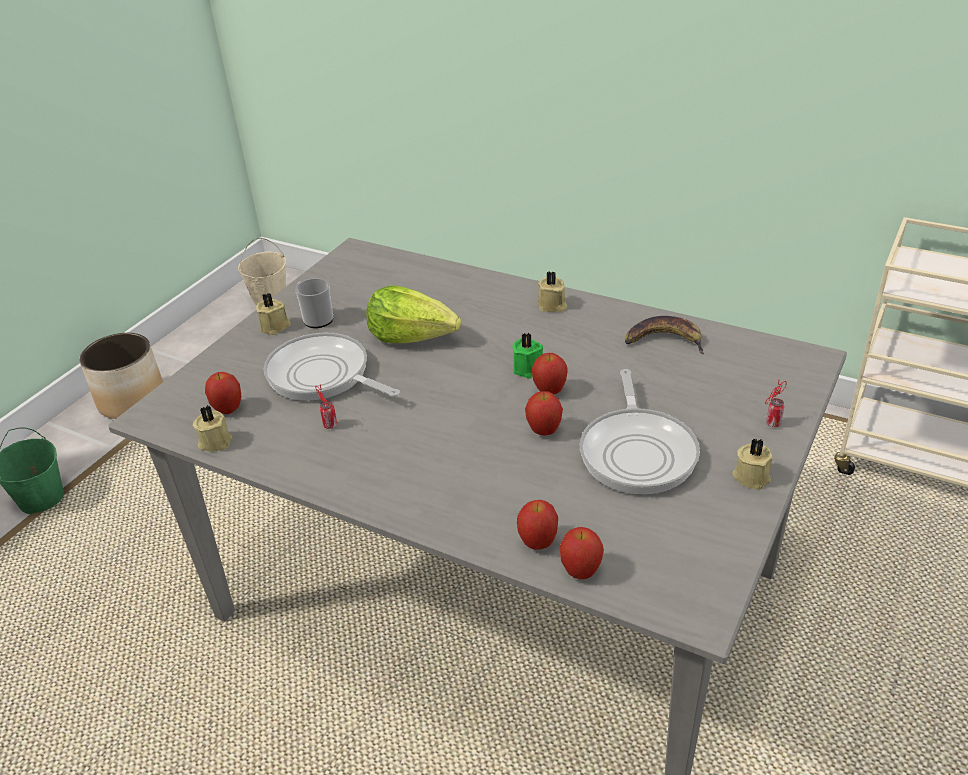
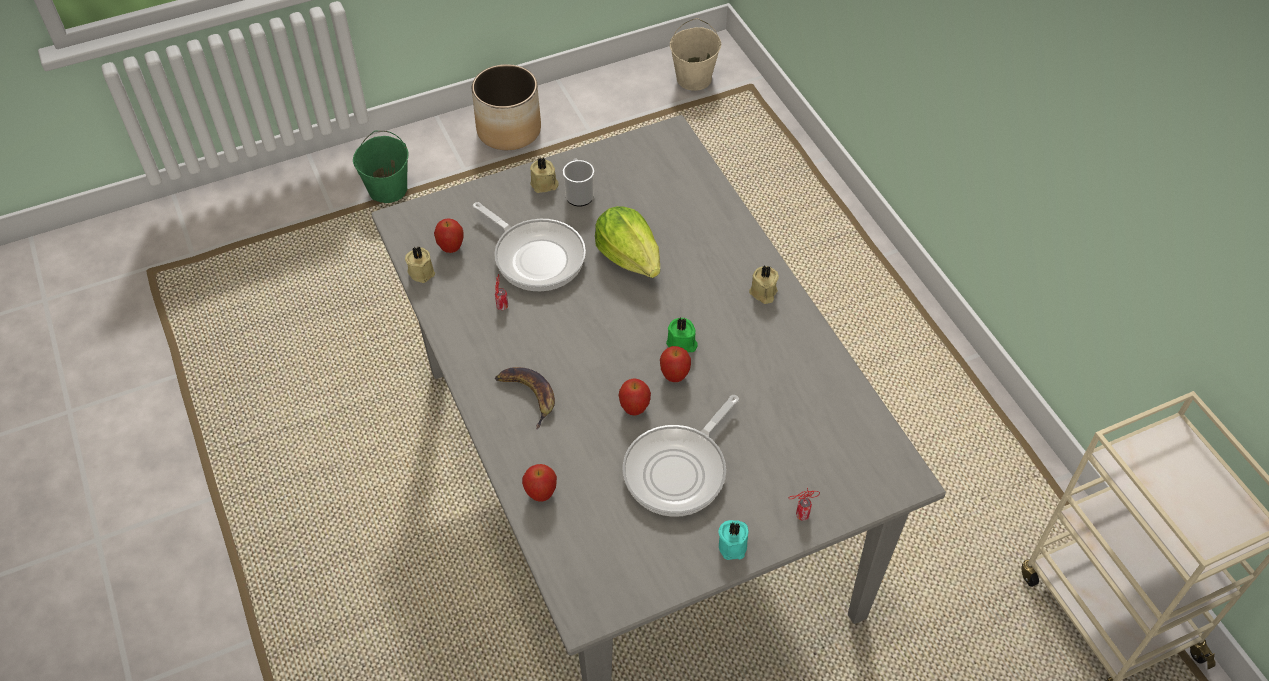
camera: 35 degrees right, 15 degrees up
frying pan [264,333,400,401] -> frying pan turned 150 degrees clockwise [473,202,586,291]
apple [560,527,604,579] -> none
banana [625,316,704,354] -> banana moved to [495,367,555,429]
beige candle [733,438,773,490] -> turquoise candle [718,520,748,560]

